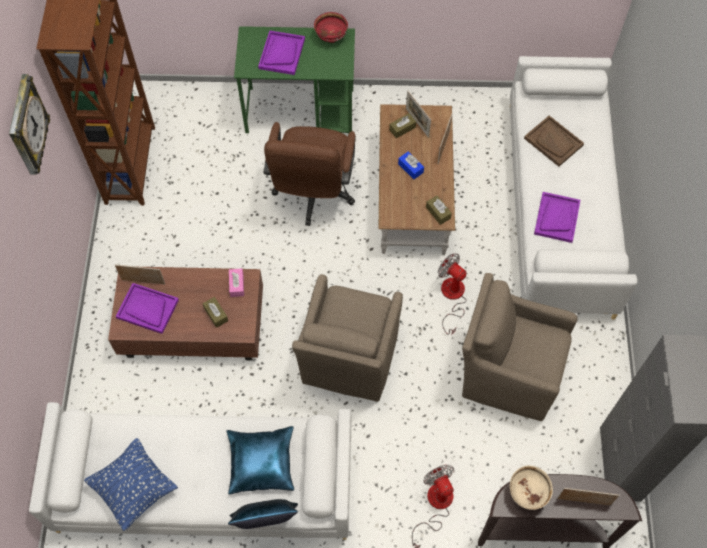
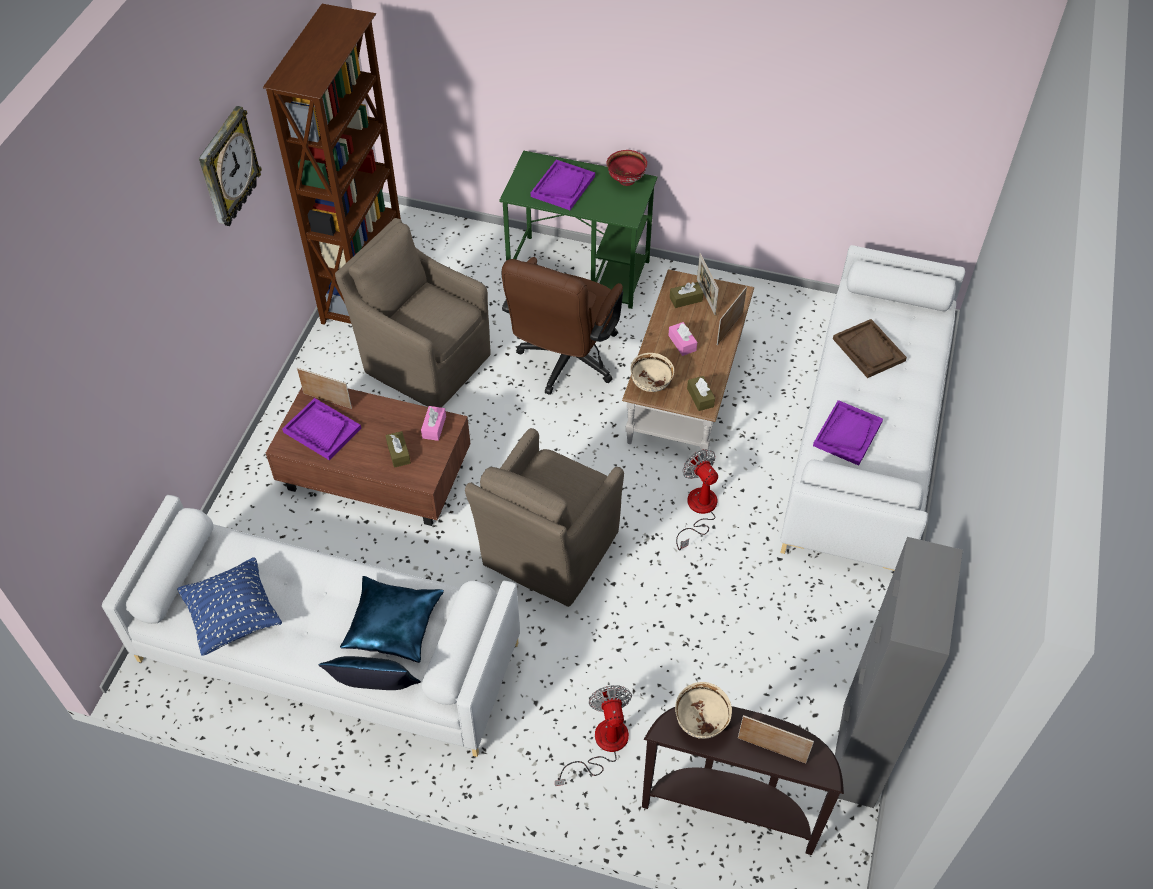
camera: 15 degrees right, 10 degrees down
blue tissue box [398,151,424,179] -> pink tissue box [668,322,697,356]
brown armchair [462,273,578,421] -> brown armchair moved to [335,218,491,408]
none -> beige bowl [630,353,674,392]

